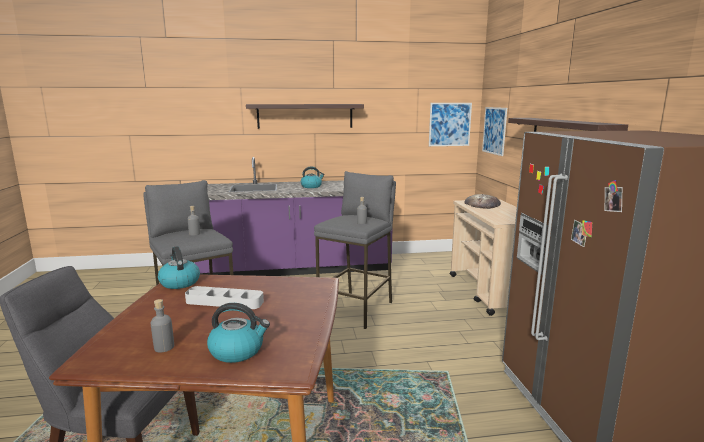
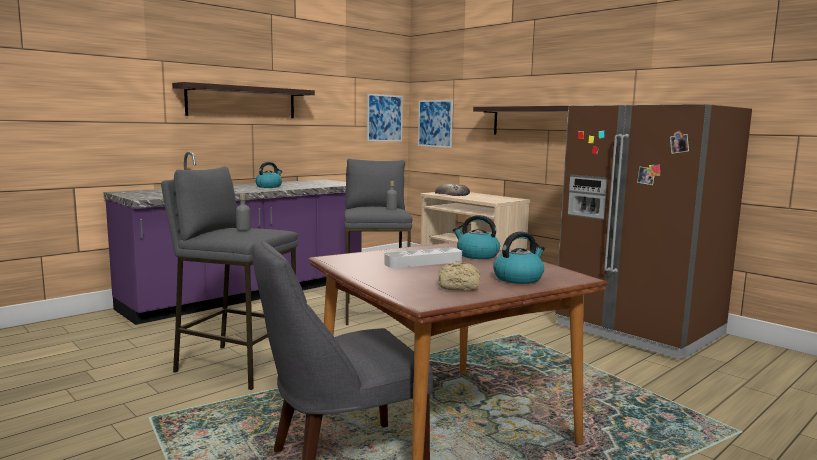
camera: 35 degrees left, 5 degrees down
grey bottle [151,299,174,352] -> bread [438,261,480,291]
kettle [158,246,200,289] -> kettle moved to [453,215,500,259]

